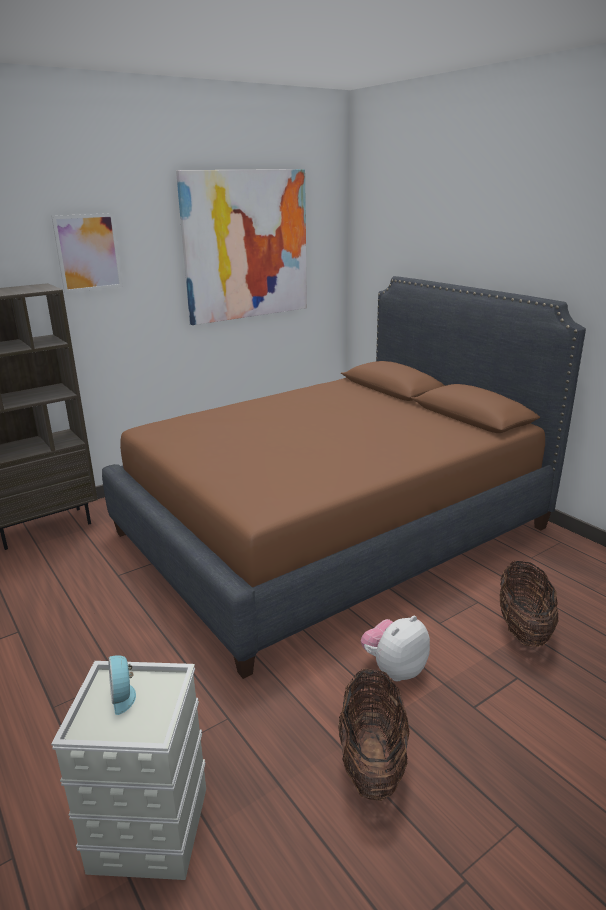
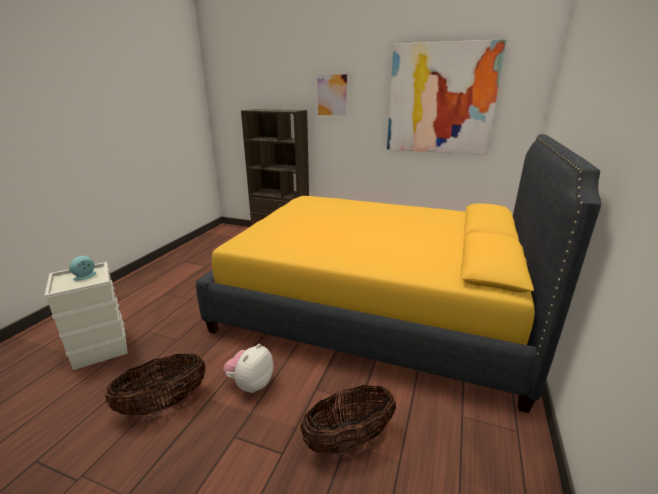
camera: 55 degrees right, 0 degrees up
brown bed [102,276,586,679] -> yellow bed [196,134,601,413]
plush toy [361,615,430,681] -> plush toy turned 75 degrees counterclockwise [223,344,273,393]

